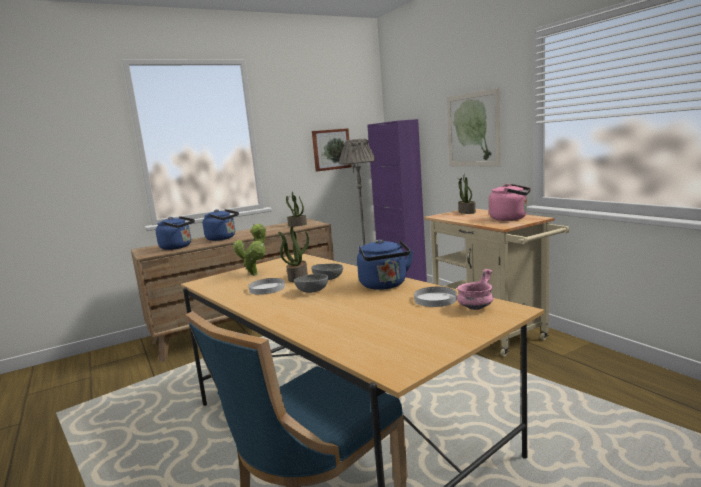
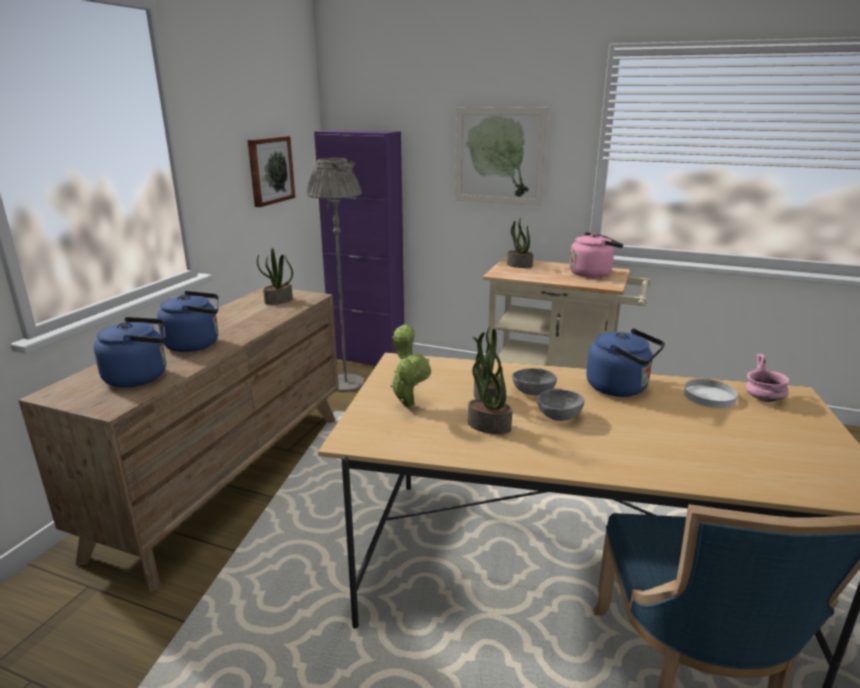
camera: 40 degrees left, 10 degrees up
white plate [249,278,285,295] -> potted plant [468,349,512,434]

